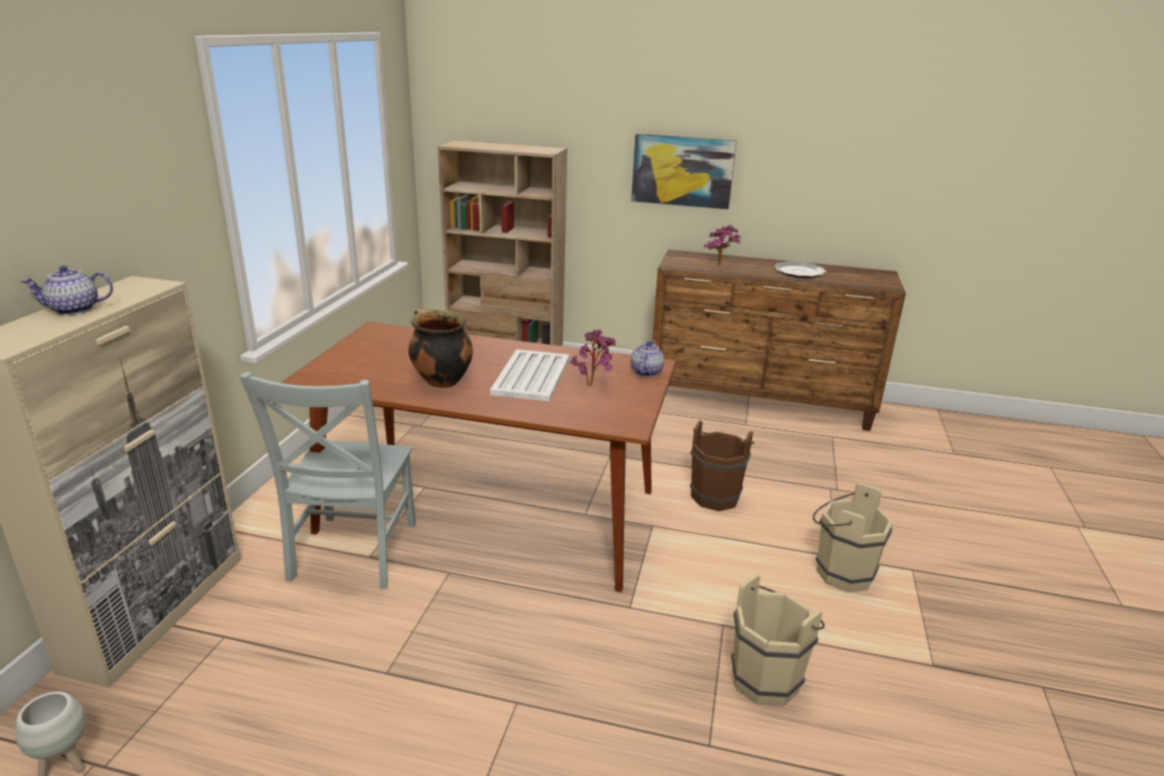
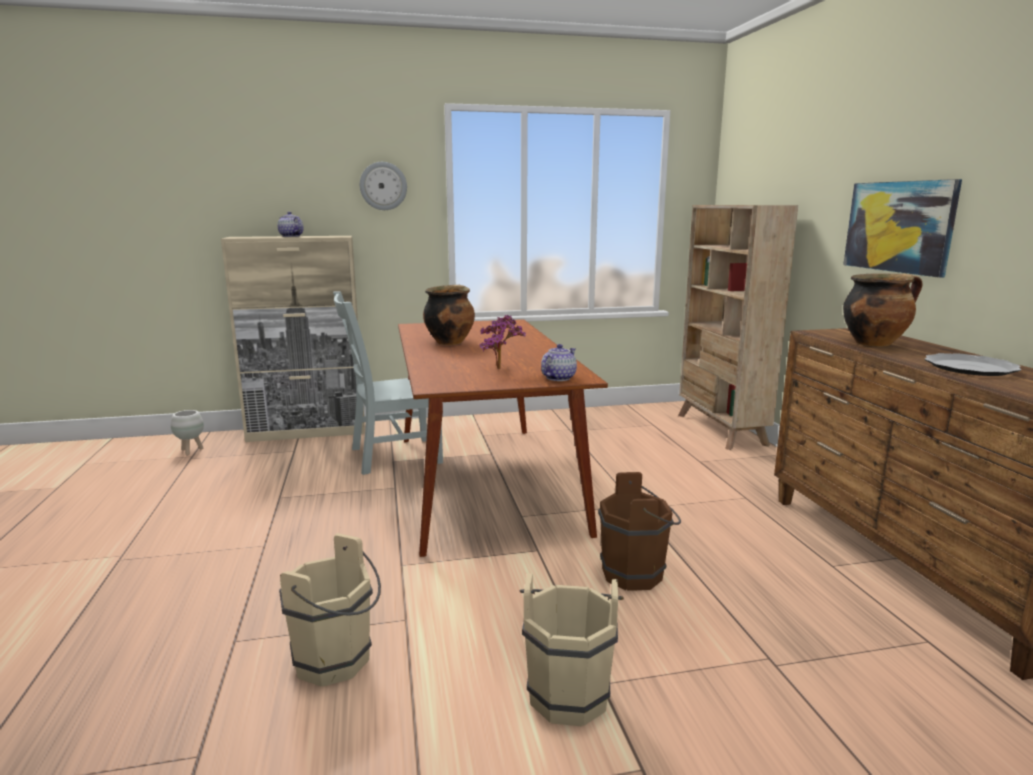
camera: 65 degrees right, 10 degrees down
white tray [490,349,570,401] -> none
teapot [631,340,664,377] -> teapot turned 45 degrees counterclockwise [541,344,577,381]
potted plant [704,225,741,265] -> cooking pot [843,273,923,346]
none -> wall clock [360,162,407,210]

